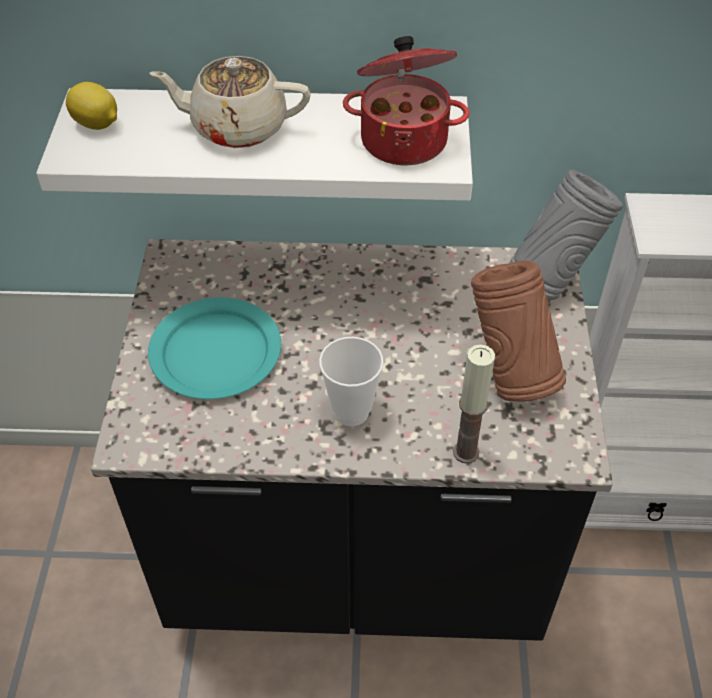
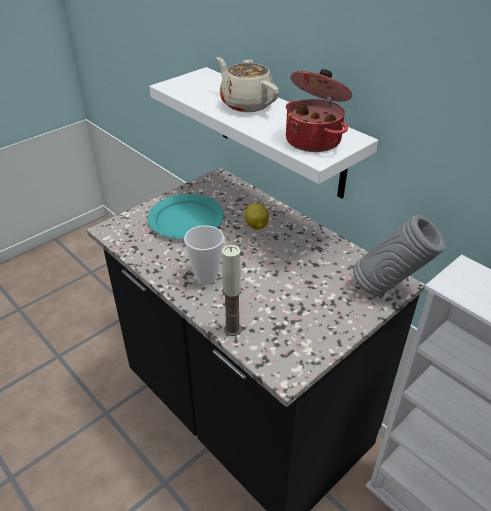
camera: 45 degrees right, 10 degrees down
lemon [66,82,117,130] -> lemon moved to [245,203,269,230]
brown vase [471,260,566,401] -> none

